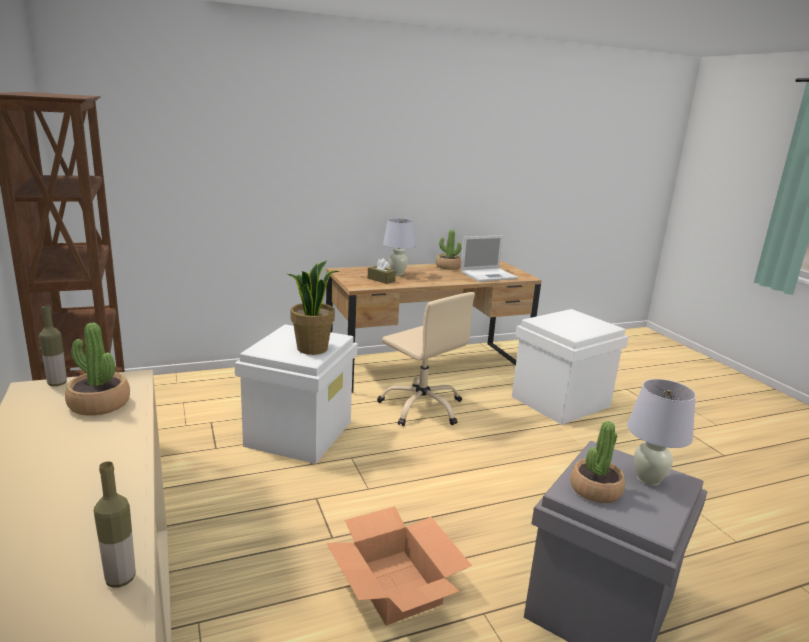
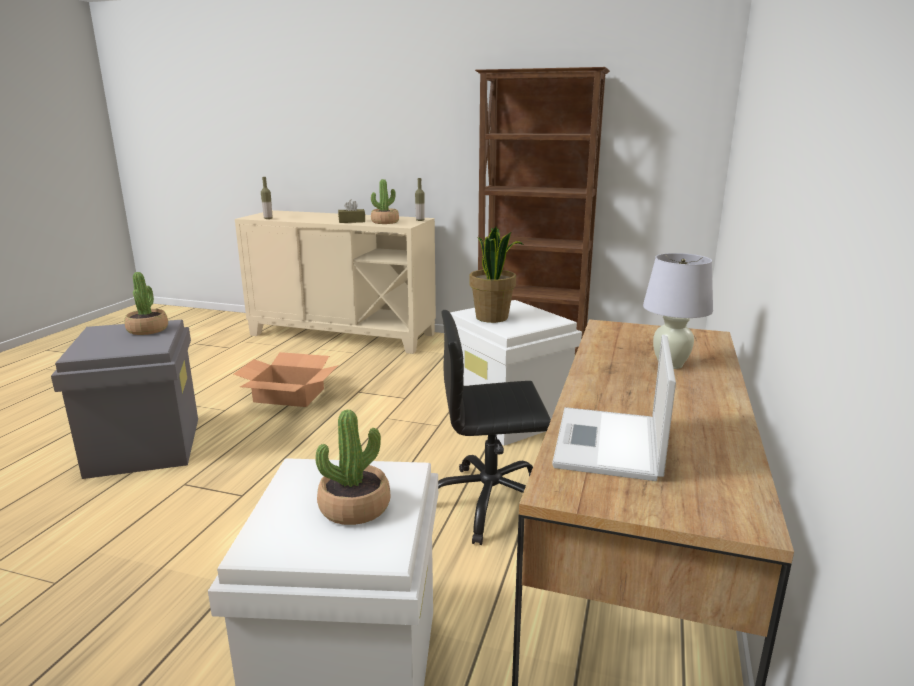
camera: 130 degrees right, 0 degrees up
brown tissue box [368,258,396,284] -> brown tissue box moved to [338,200,365,223]
beige office chair [377,292,475,426] -> black office chair [438,310,551,545]
potted plant [436,229,461,270] -> potted plant moved to [315,409,390,525]
white table lamp [627,379,696,486] -> none

